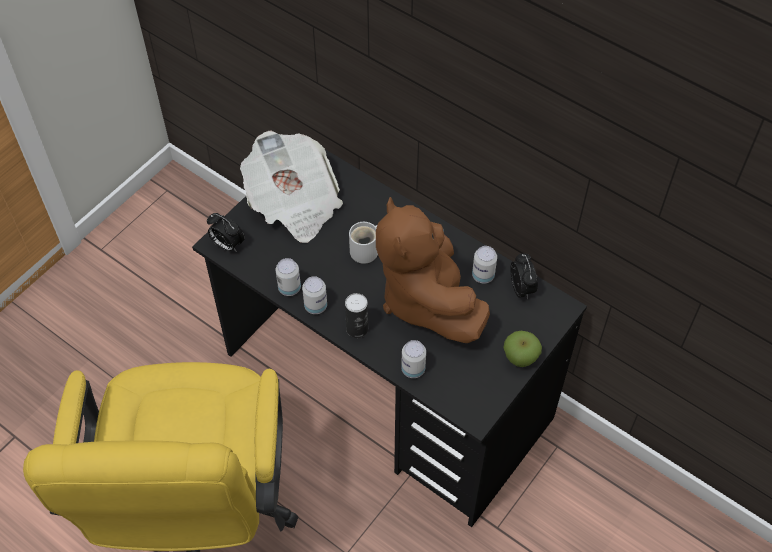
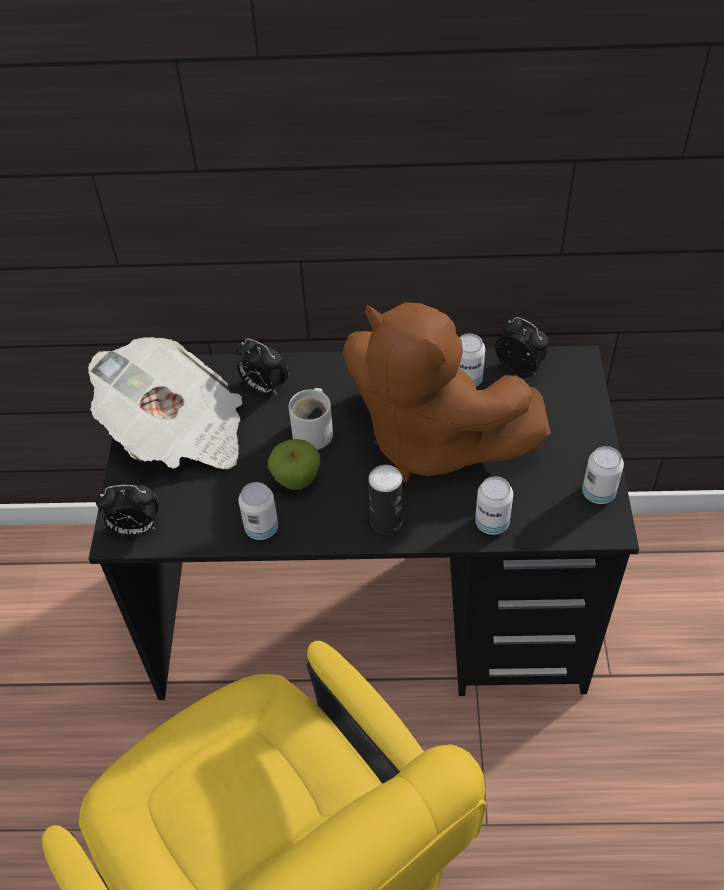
camera: 35 degrees left, 5 degrees down
can [302,276,327,314] -> can moved to [582,446,624,504]
apple [503,331,542,367] -> apple moved to [268,439,320,490]
none -> alarm clock [236,338,289,396]

